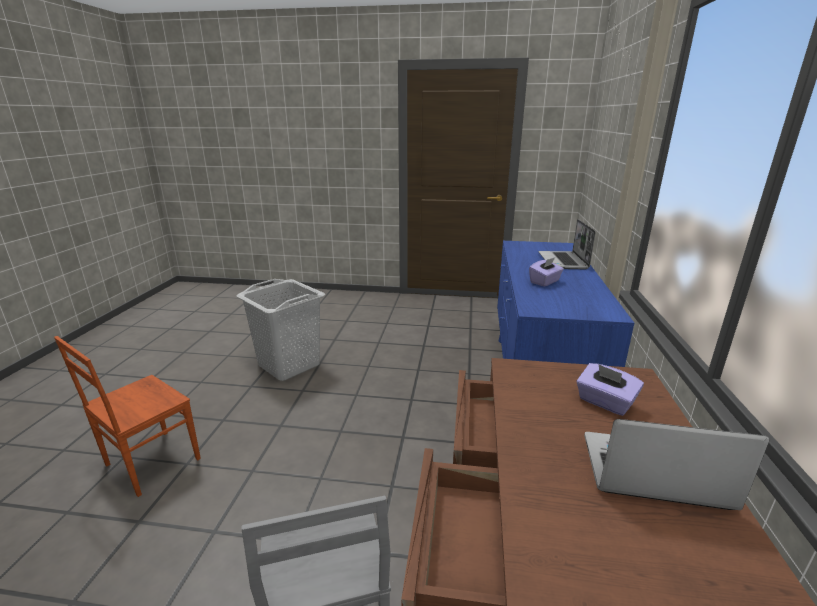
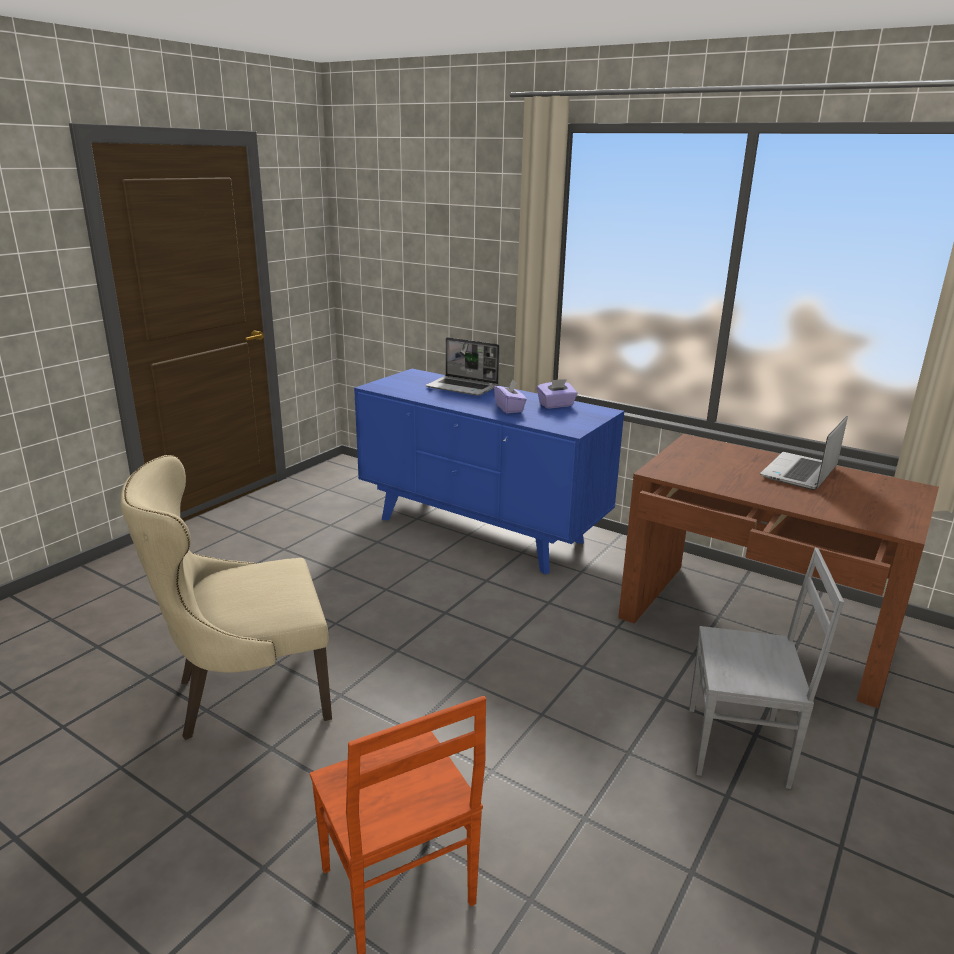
camera: 65 degrees left, 0 degrees up
grey laundry basket [236,279,325,381] -> beige chair [121,455,332,740]
purple tissue box [577,363,644,416] -> purple tissue box moved to [537,379,577,408]

